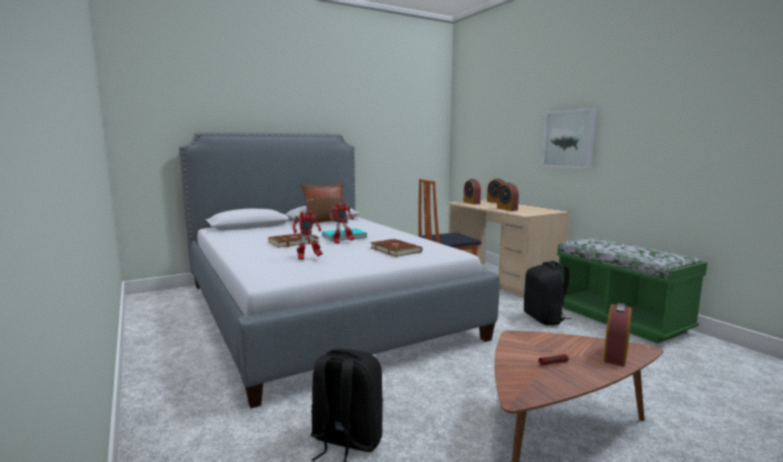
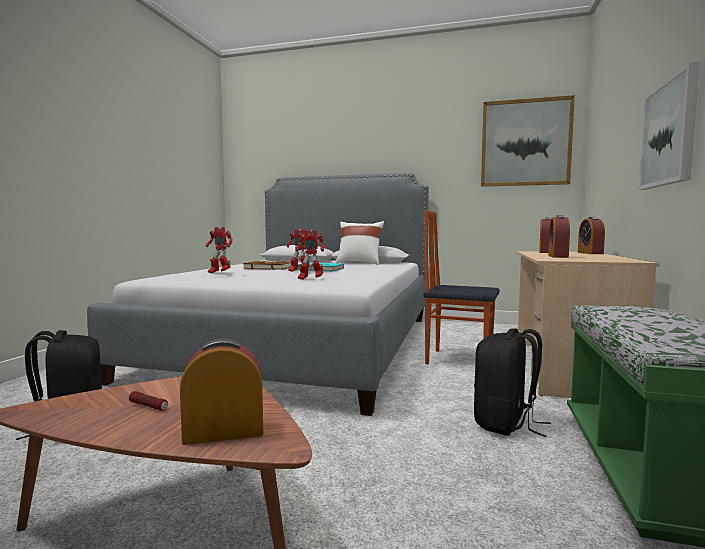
camera: 45 degrees right, 5 degrees down
brown pillow [300,182,348,224] -> white pillow [336,221,384,265]
brown book [370,239,422,257] -> toy robot [295,229,325,280]
none -> picture [481,95,575,187]

